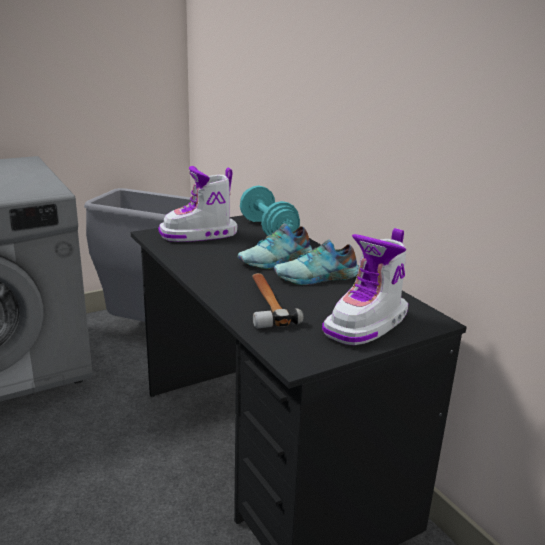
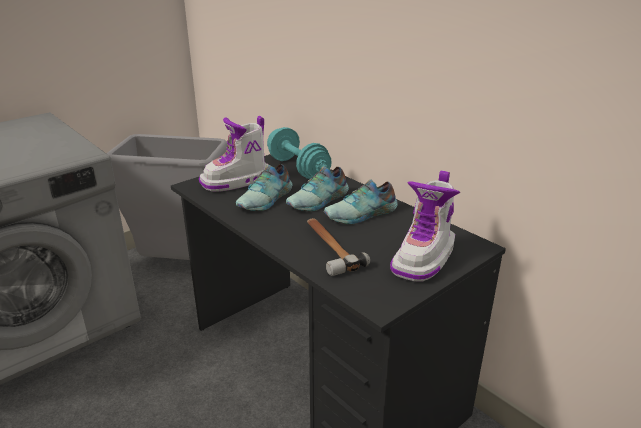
camera: 10 degrees left, 5 degrees up
none -> shoe [236,164,292,211]

